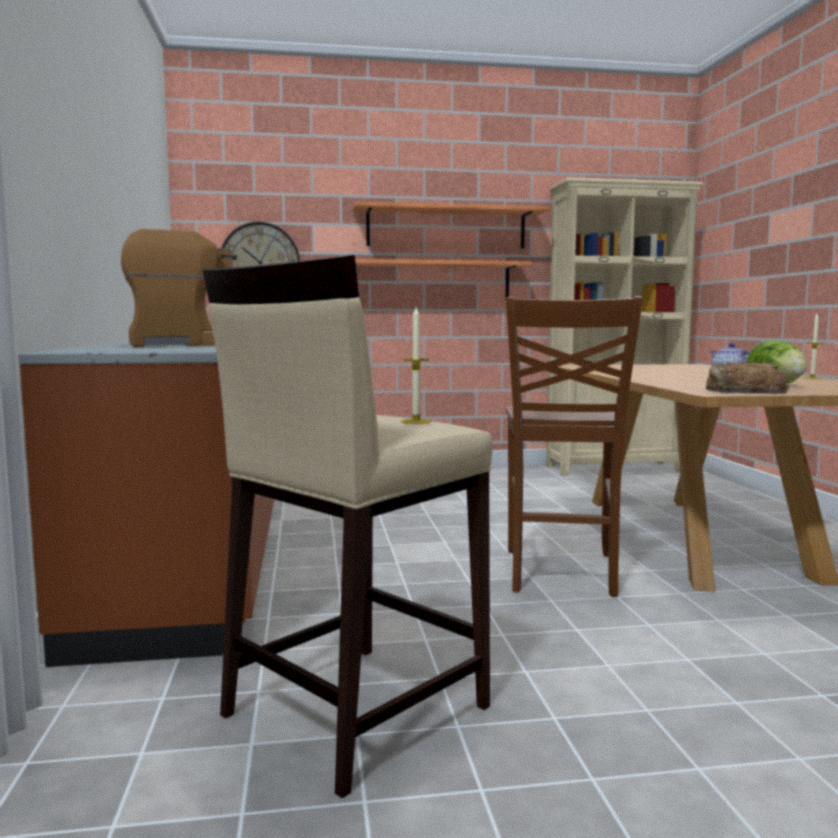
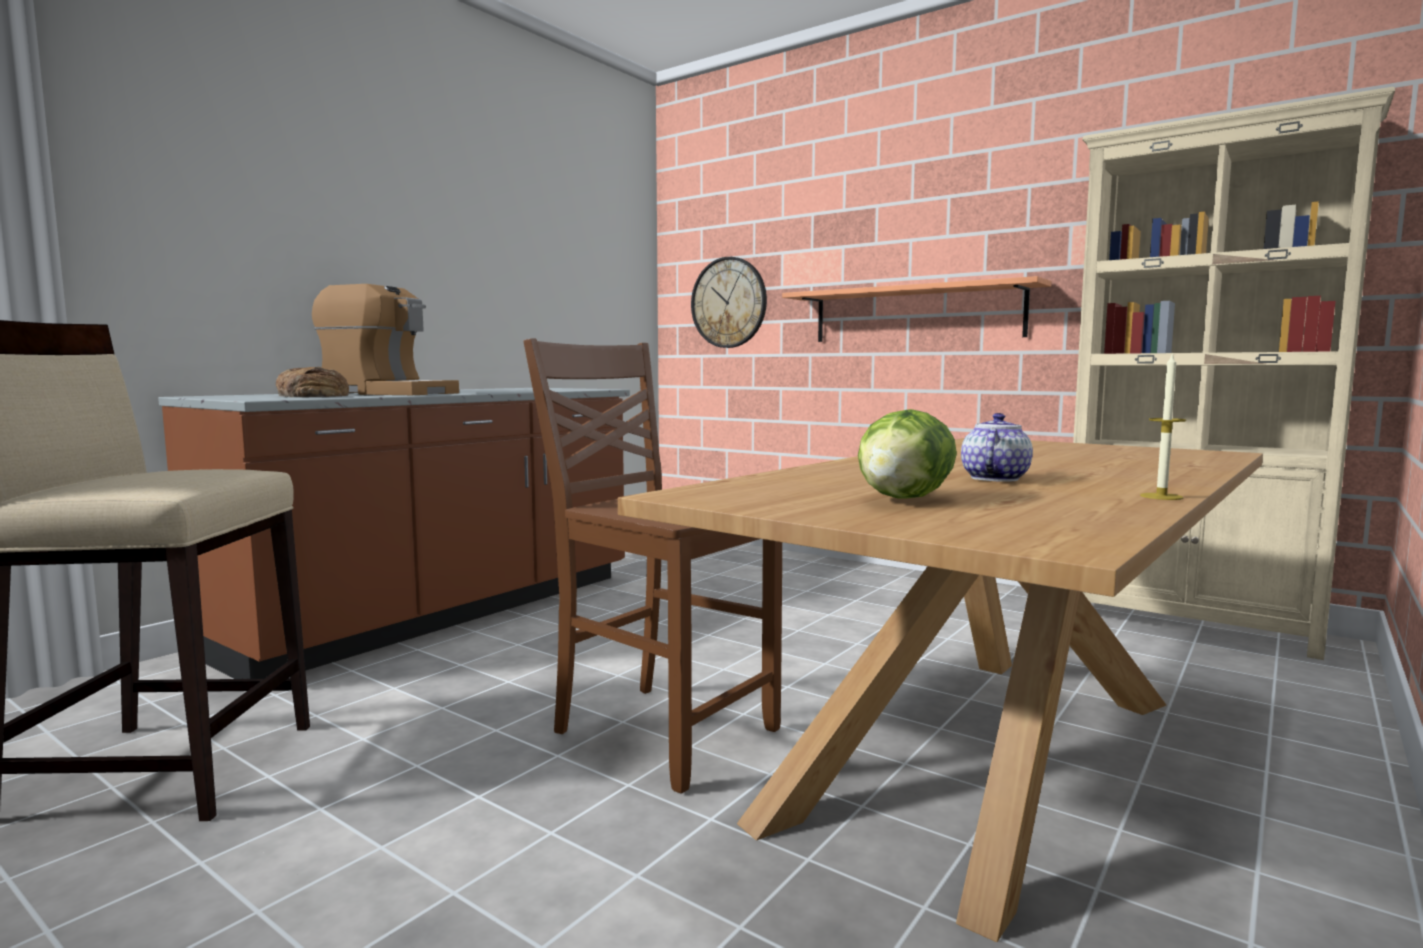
camera: 45 degrees right, 0 degrees up
shelf [352,202,549,248] -> none
candle [401,307,432,424] -> none
brown chair [505,296,643,597] -> brown chair turned 75 degrees clockwise [524,338,782,794]
bread [706,362,790,394] -> bread moved to [276,367,349,397]

